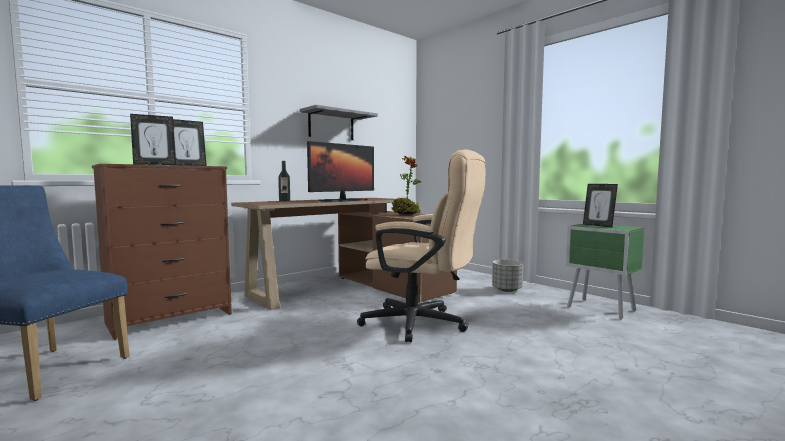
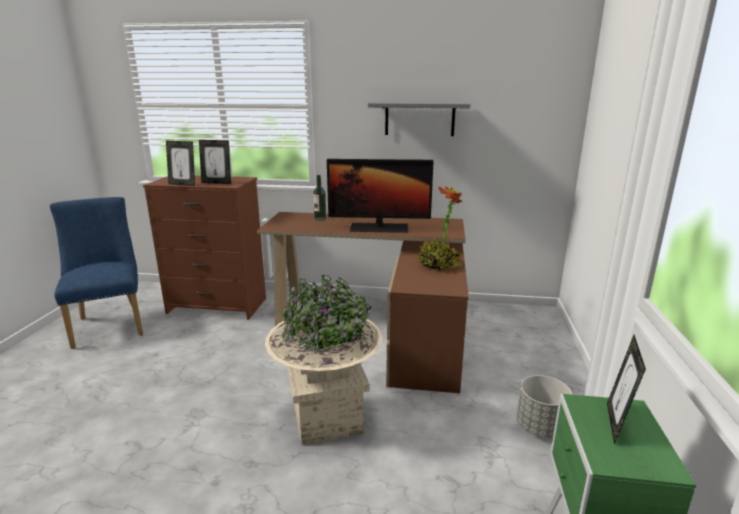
camera: 50 degrees right, 15 degrees up
beige office chair [357,150,486,343] -> beige planter [265,275,383,446]

